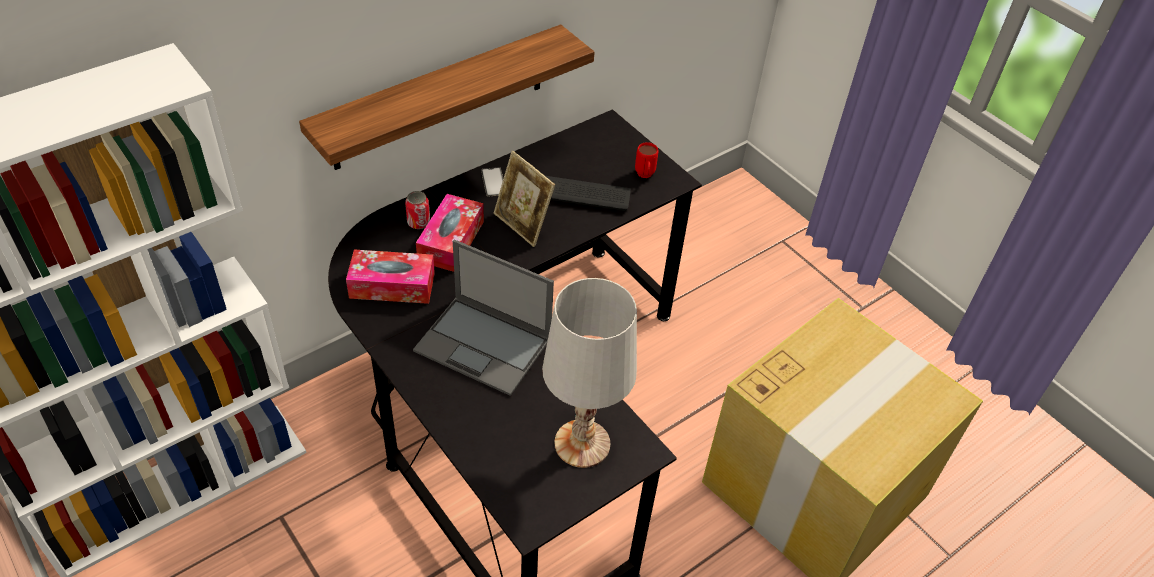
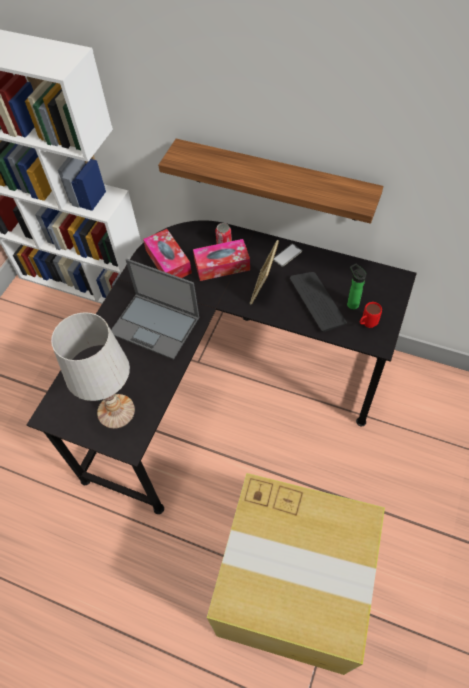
camera: 65 degrees right, 10 degrees up
laptop [413,239,554,396] -> laptop turned 60 degrees counterclockwise [111,259,199,360]
none -> bottle [347,264,366,310]

